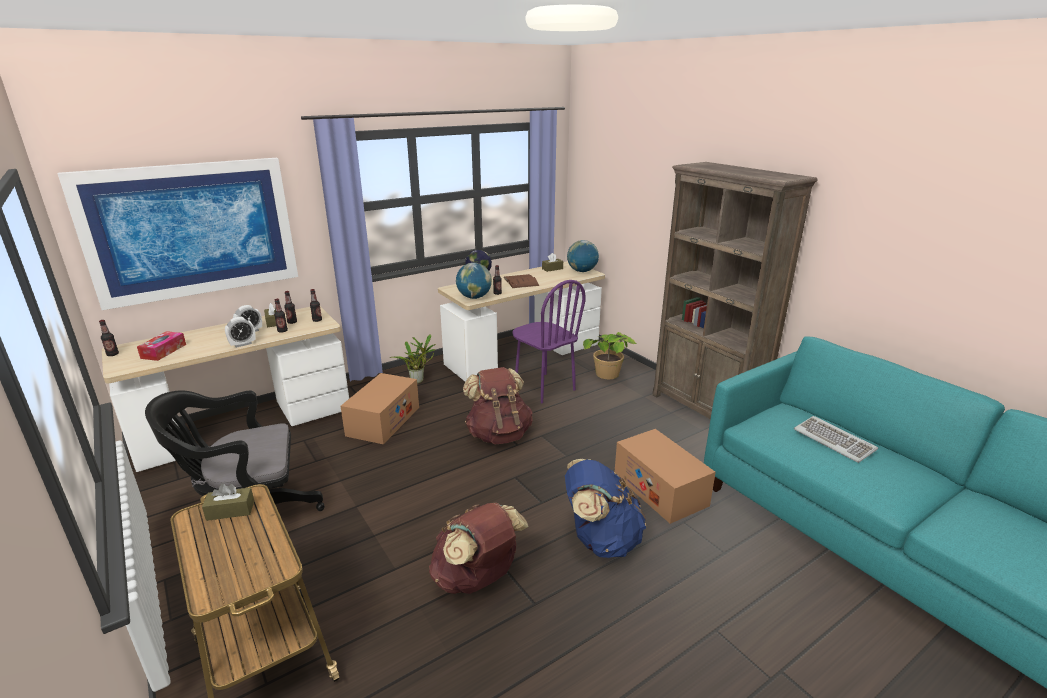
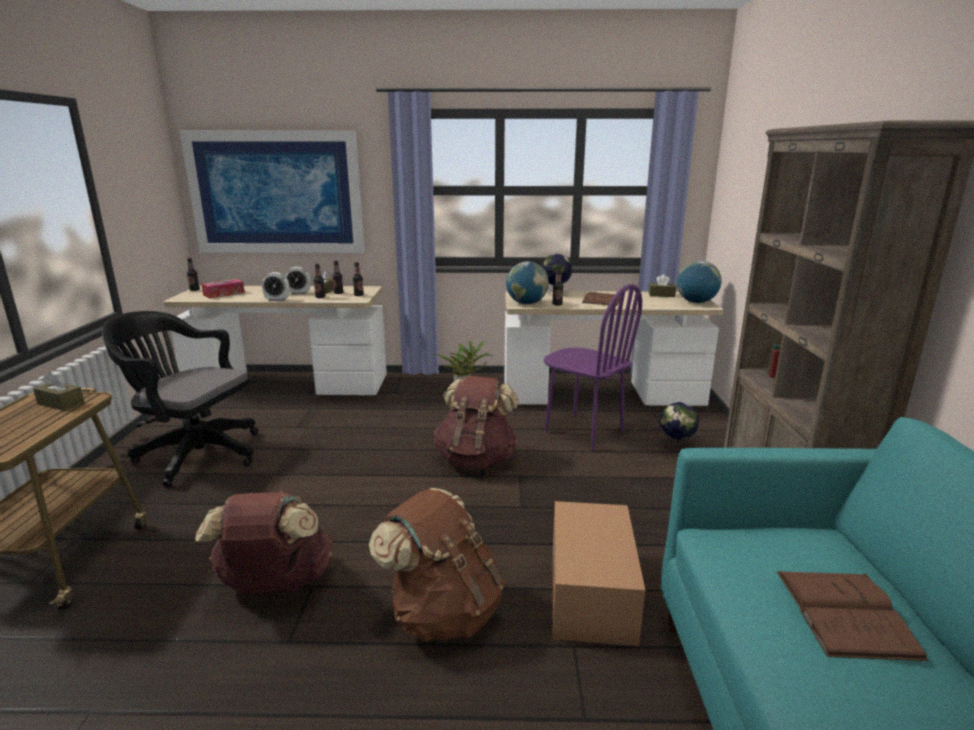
camera: 35 degrees right, 5 degrees down
cardboard box [341,373,419,444] -> none
purple chair [512,280,586,404] -> purple chair turned 45 degrees counterclockwise [544,284,642,450]
blue backpack [565,459,647,558] -> brown backpack [369,488,505,641]
potted plant [583,332,637,380] -> globe [660,402,699,449]
keyboard [794,416,878,463] -> brown book [777,571,929,661]

